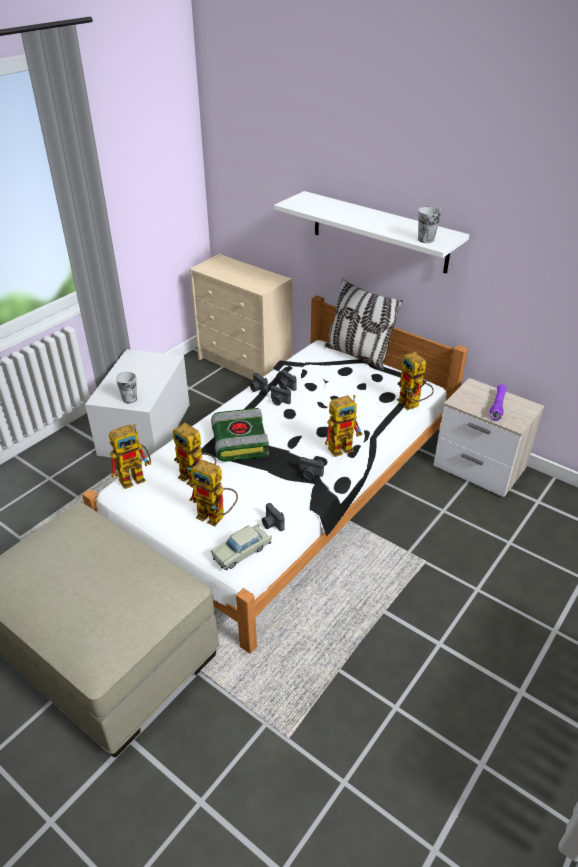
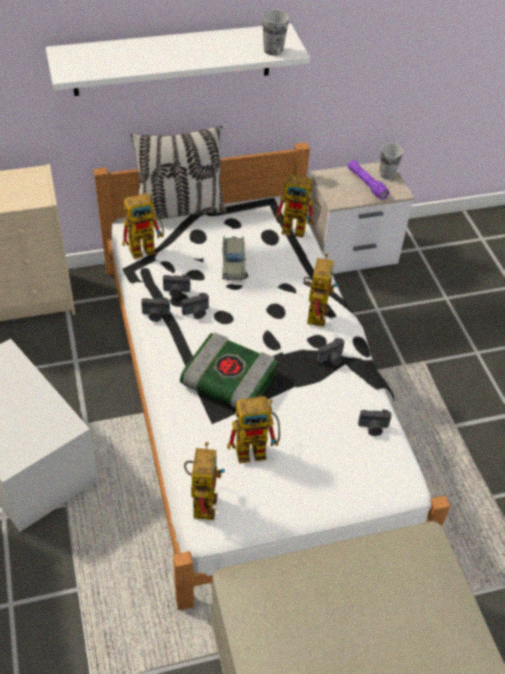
camera: 55 degrees left, 10 degrees up
cup [116,372,137,404] -> cup moved to [380,144,403,180]
toy robot [189,459,238,526] -> toy robot moved to [122,193,164,259]
beige toy car [211,524,272,570] -> beige toy car moved to [222,236,247,281]

